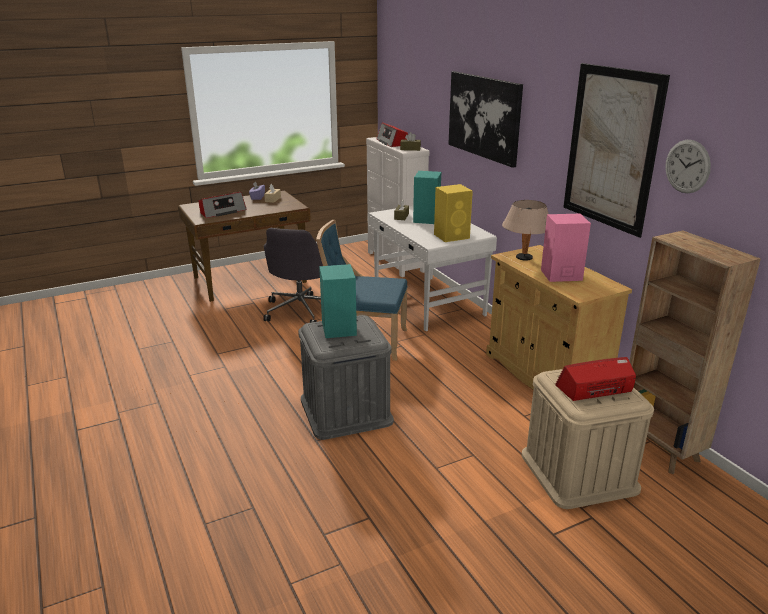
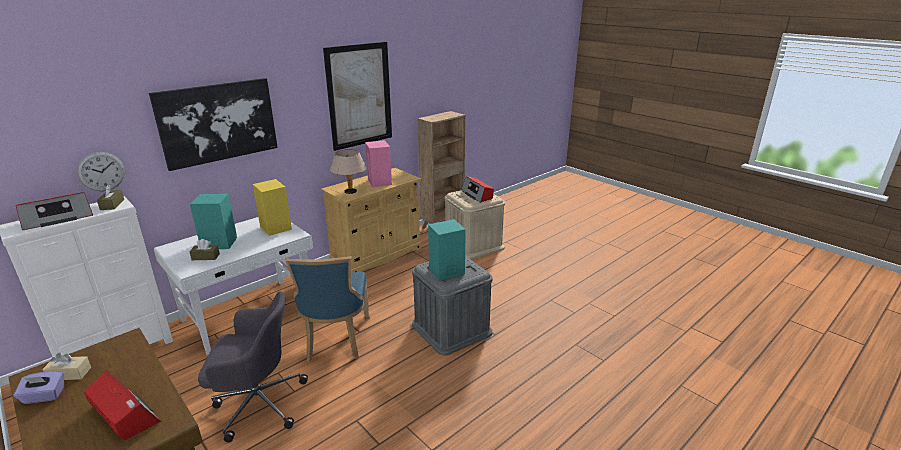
camera: 105 degrees left, 0 degrees up
wall clock [665,140,711,193] -> wall clock moved to [77,152,125,191]

